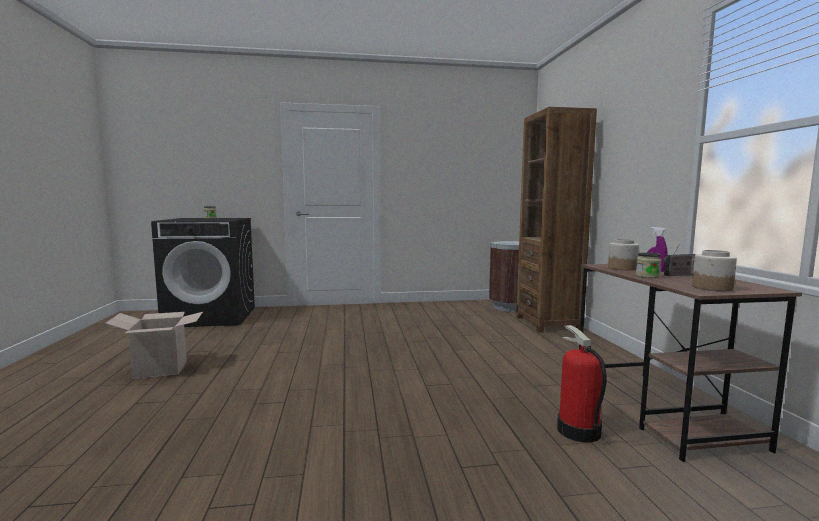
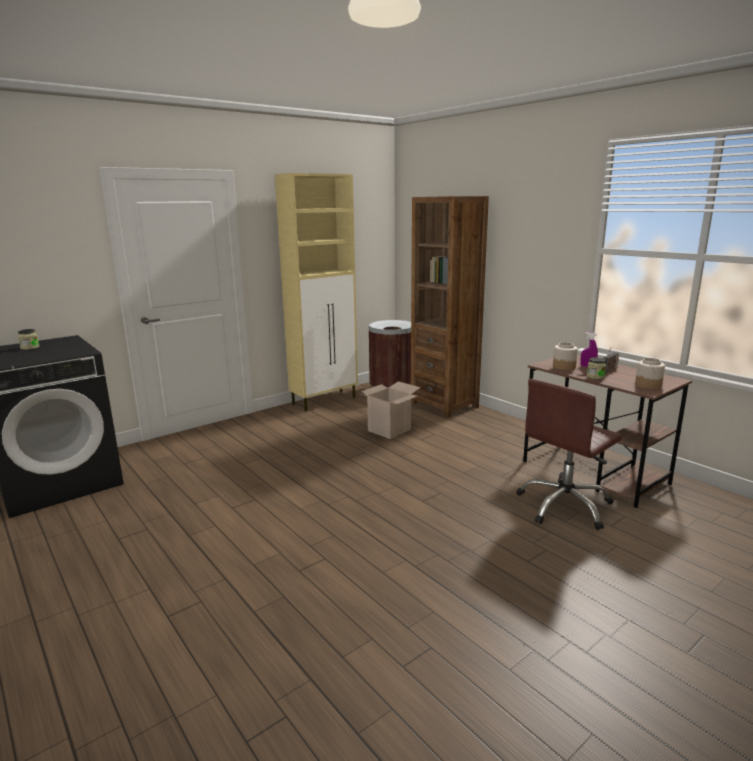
camera: 30 degrees left, 10 degrees up
cardboard box [105,312,203,379] -> cardboard box moved to [359,381,421,439]
fire extinguisher [557,325,607,442] -> brown office chair [516,379,622,530]
none -> beige cabinet [275,173,358,411]

